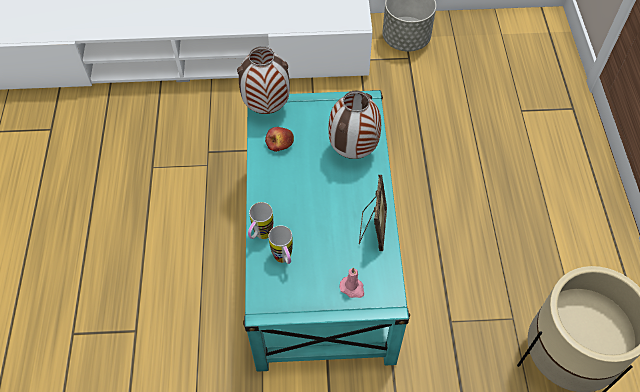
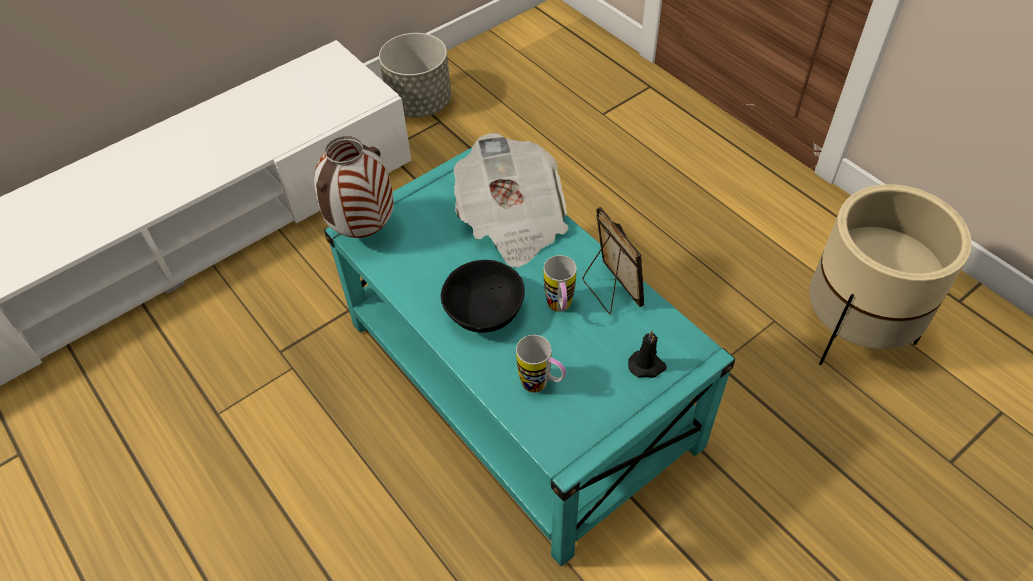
camera: 35 degrees left, 5 degrees down
mug [248,202,273,239] -> mug moved to [544,255,577,312]
apple [265,127,294,152] -> none
vase [328,90,381,159] -> newspaper [453,133,568,268]
pink candle [340,267,364,298] -> black candle [628,330,667,378]
none -> black bowl [441,260,525,333]

